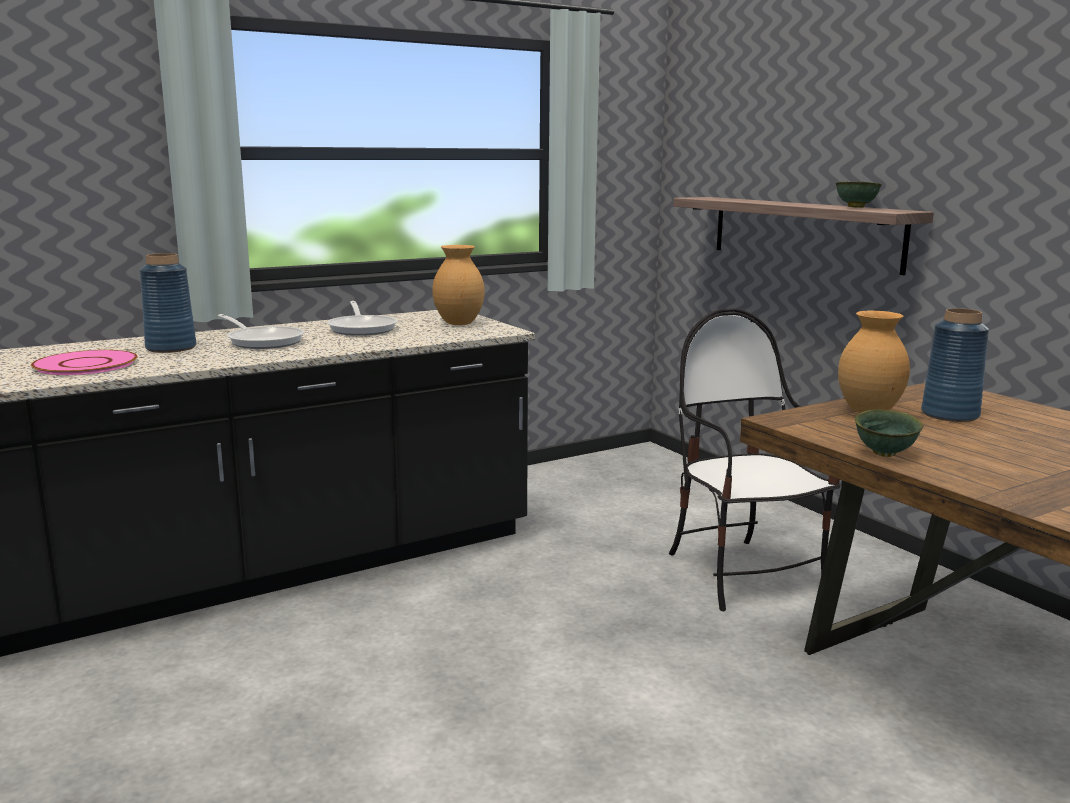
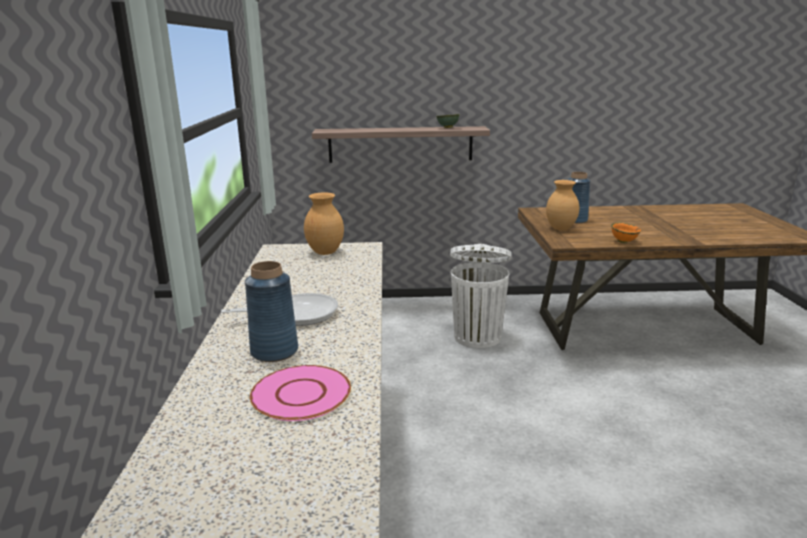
camera: 60 degrees left, 5 degrees up
frying pan [327,301,398,336] -> none
chair [669,308,840,611] -> white trash can [450,244,512,348]
green bowl [854,409,923,457] -> orange bowl [611,222,641,243]

